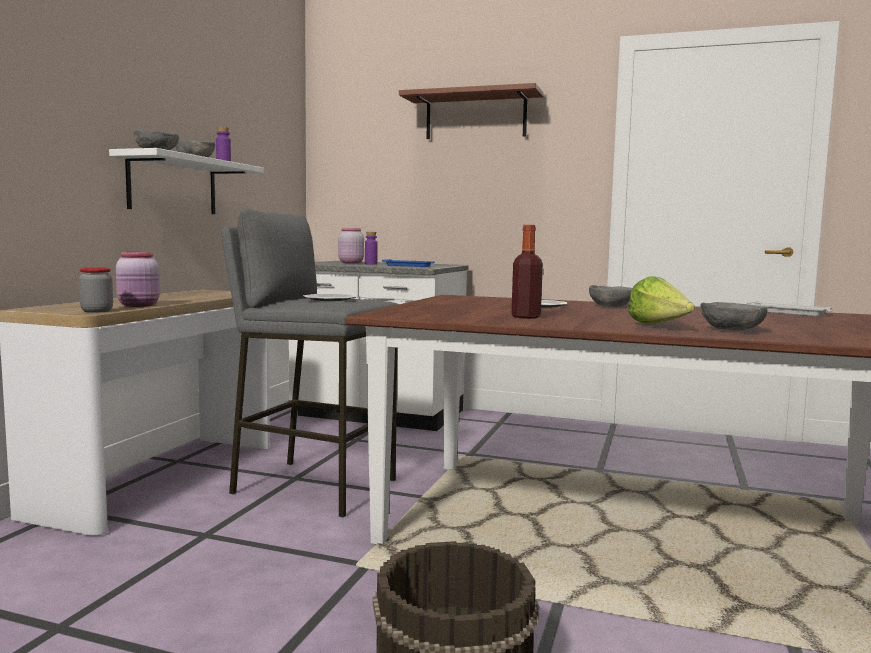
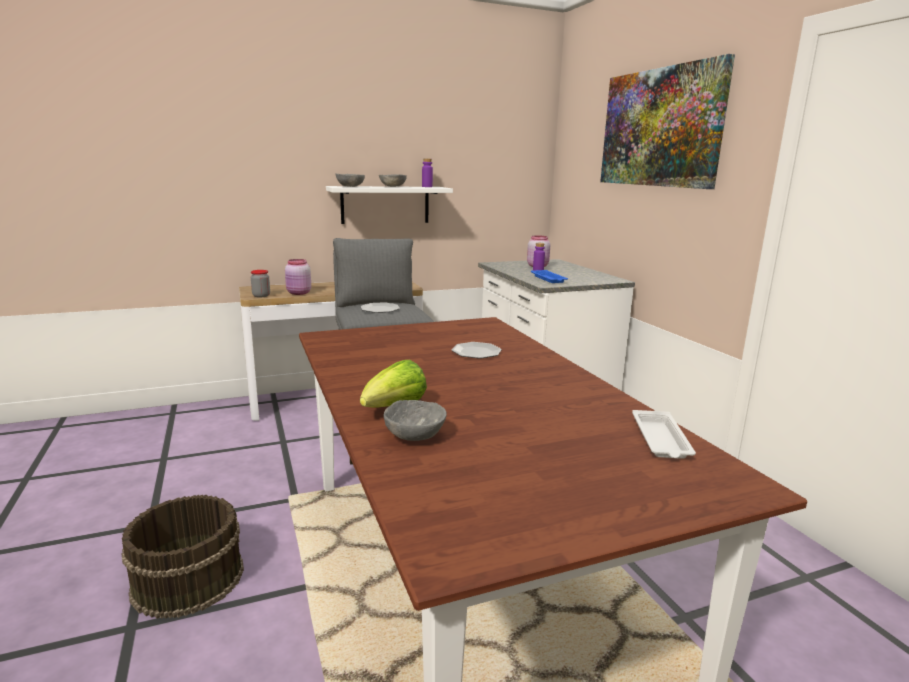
camera: 50 degrees right, 10 degrees up
brown shelf [399,83,544,139] -> picture [600,54,735,189]
bottle [511,225,543,319] -> none
grey bowl [589,285,633,307] -> none

